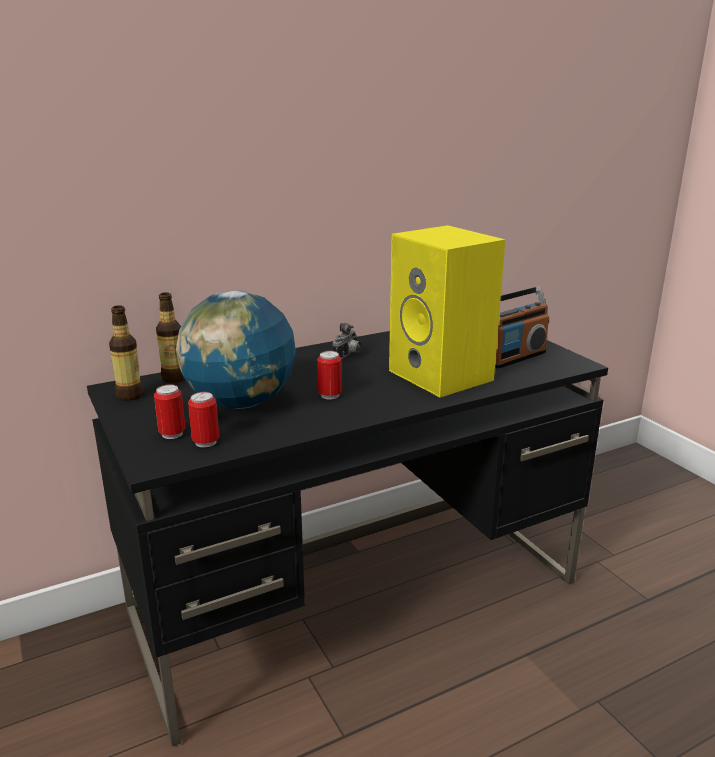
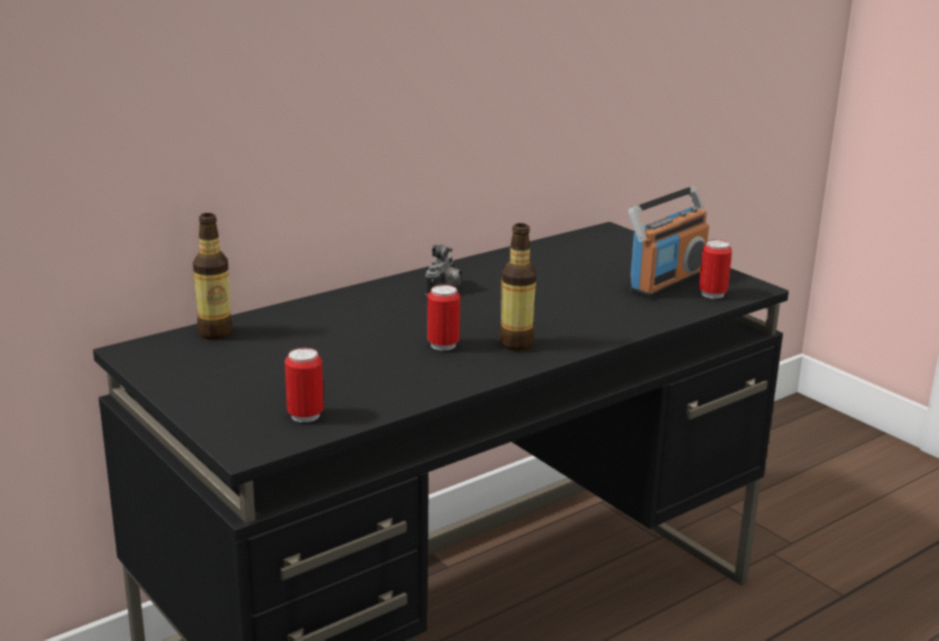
camera: 10 degrees left, 0 degrees up
bottle [109,305,143,401] -> bottle moved to [499,223,537,351]
can [154,384,185,439] -> can moved to [699,240,732,299]
globe [176,290,296,409] -> none
yellow speaker [389,225,506,398] -> none

